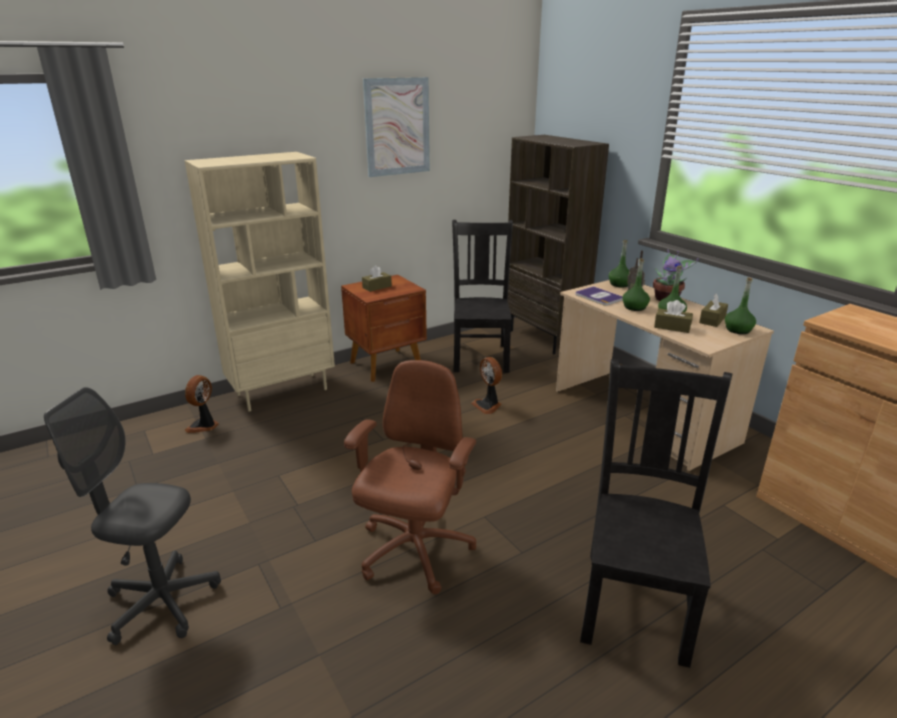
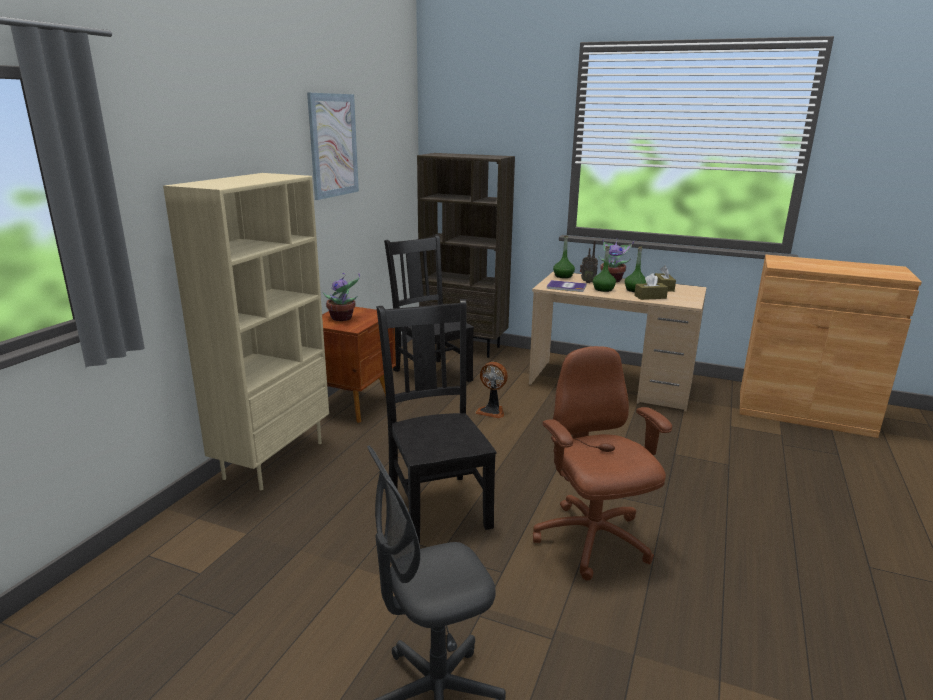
camera: 35 degrees left, 5 degrees down
fan [185,375,219,433] -> none
brown tissue box [362,265,392,292] -> potted plant [323,273,360,321]
black chair [580,359,733,668] -> black chair moved to [377,299,496,543]
green bottle [725,277,756,334] -> none

